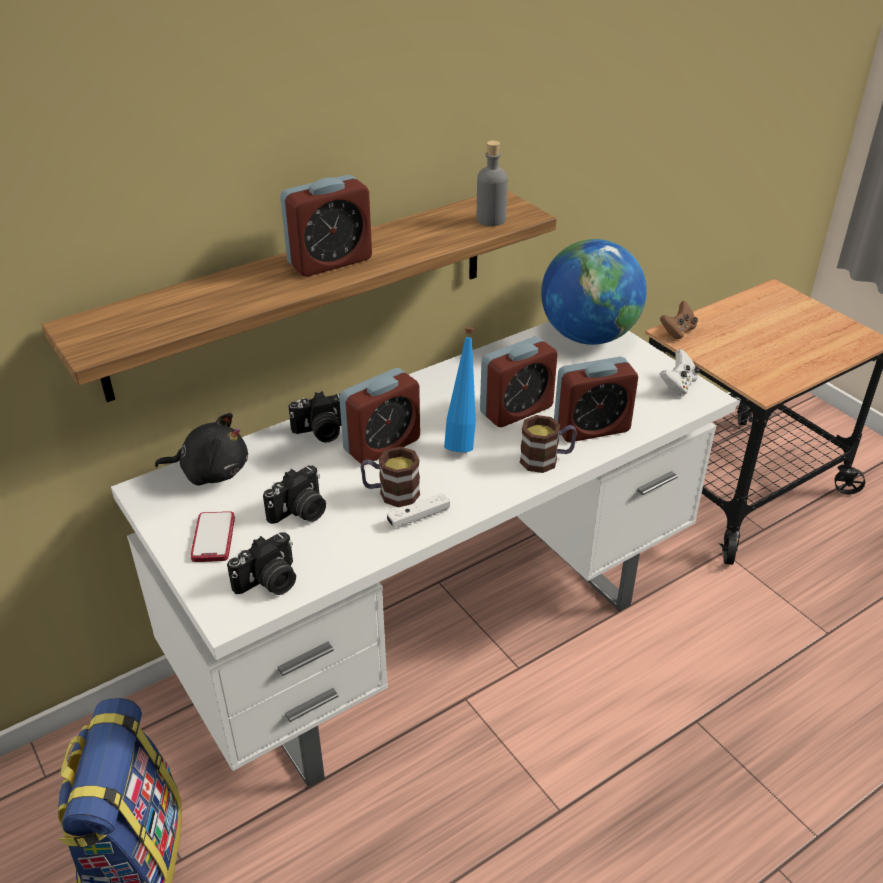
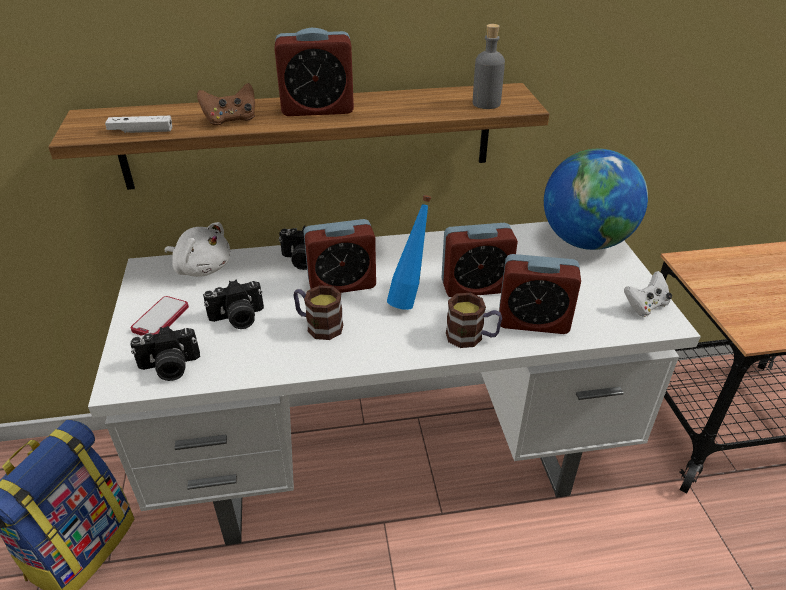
camera: 25 degrees right, 0 degrees up
black plush toy [155,413,248,486] -> white plush toy [165,222,230,277]
white game controller [387,493,450,527] -> white game controller moved to [105,116,172,133]
brown game controller [660,301,698,339] -> brown game controller moved to [197,83,255,126]

